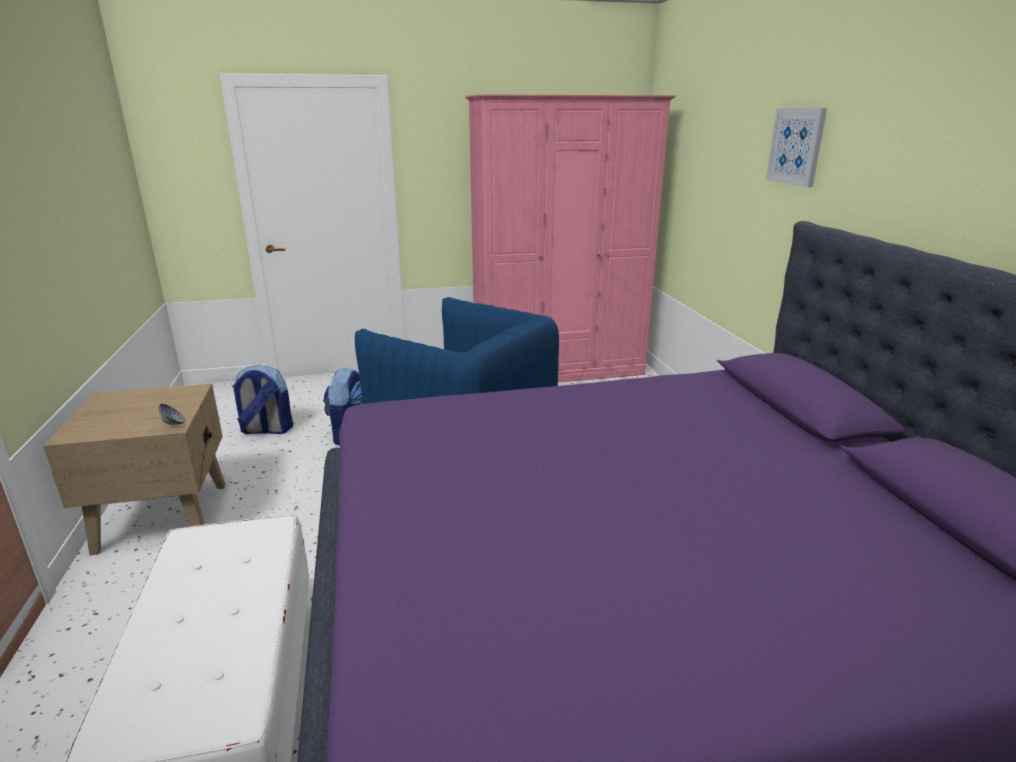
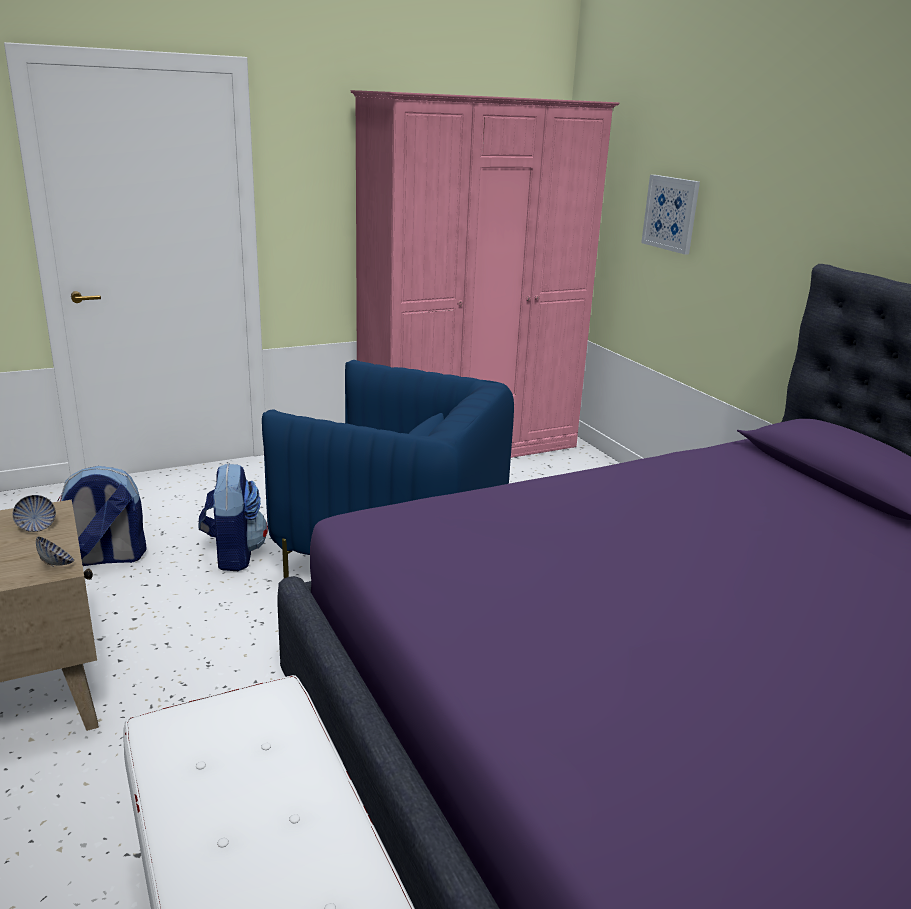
camera: 15 degrees left, 0 degrees up
picture [766,108,827,187] -> picture moved to [641,175,700,255]
none -> bowl [13,495,56,532]

